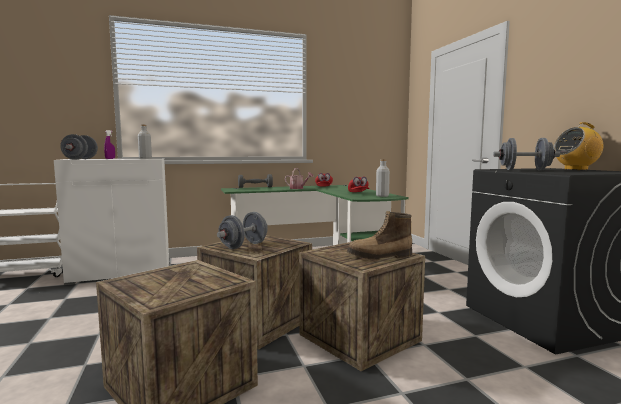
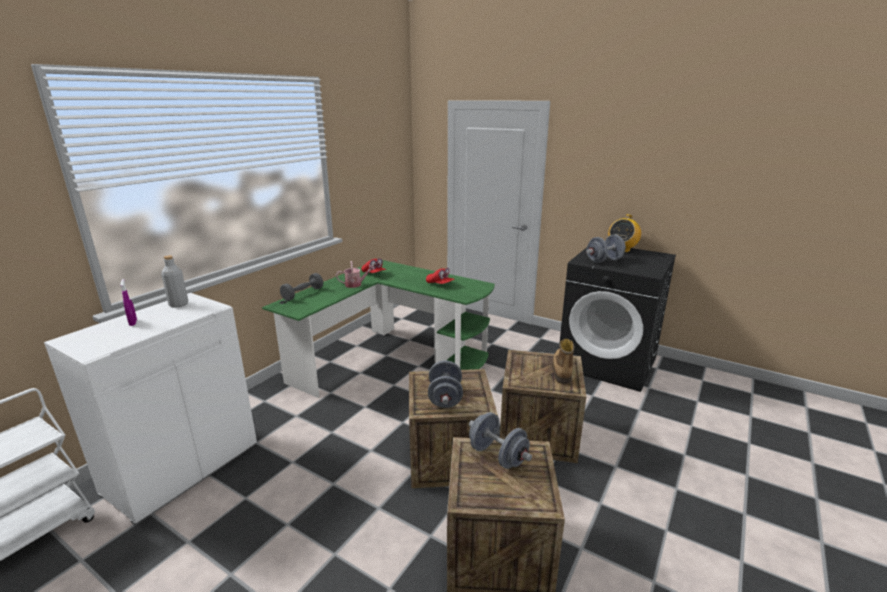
camera: 40 degrees left, 15 degrees up
grey dumbbell [60,134,98,159] -> grey dumbbell moved to [469,412,532,469]
boot [347,211,412,260] -> boot turned 150 degrees clockwise [552,339,574,384]
grey bottle [376,159,390,197] -> none

